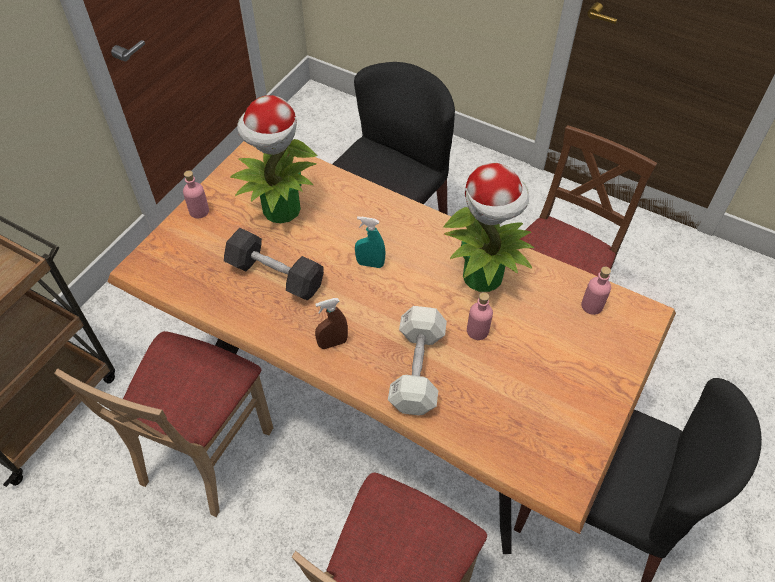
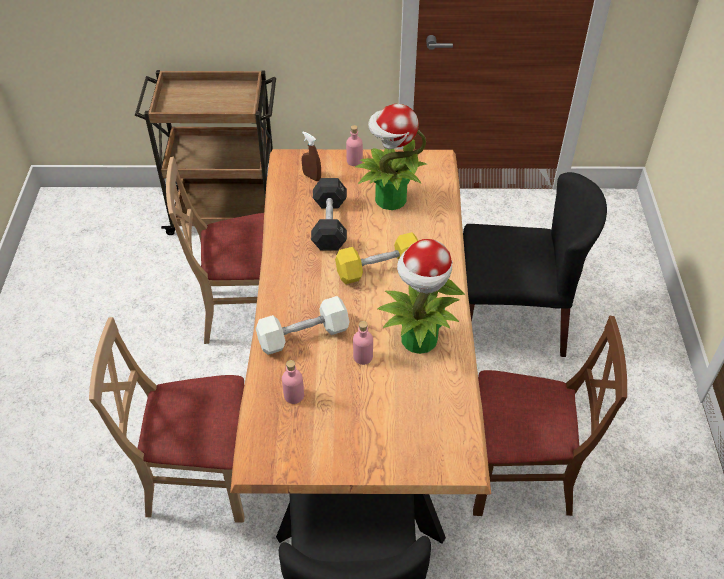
camera: 60 degrees right, 5 degrees down
brown spray bottle [315,298,348,349] -> brown spray bottle moved to [302,131,321,181]
turquoise spray bottle [355,216,385,268] -> yellow dumbbell [335,232,418,284]
pink bottle [581,267,611,315] -> pink bottle moved to [282,360,304,404]

